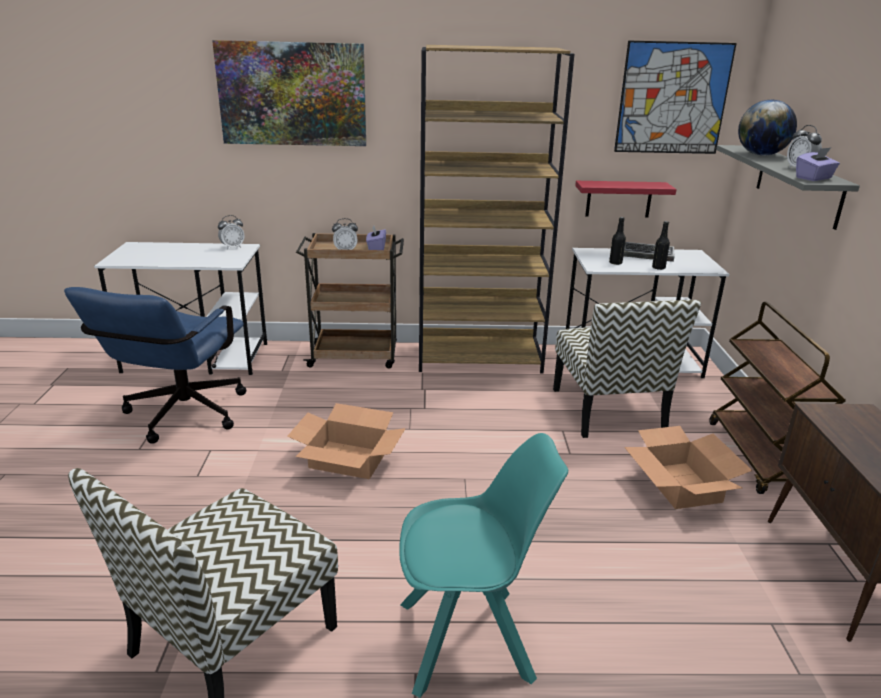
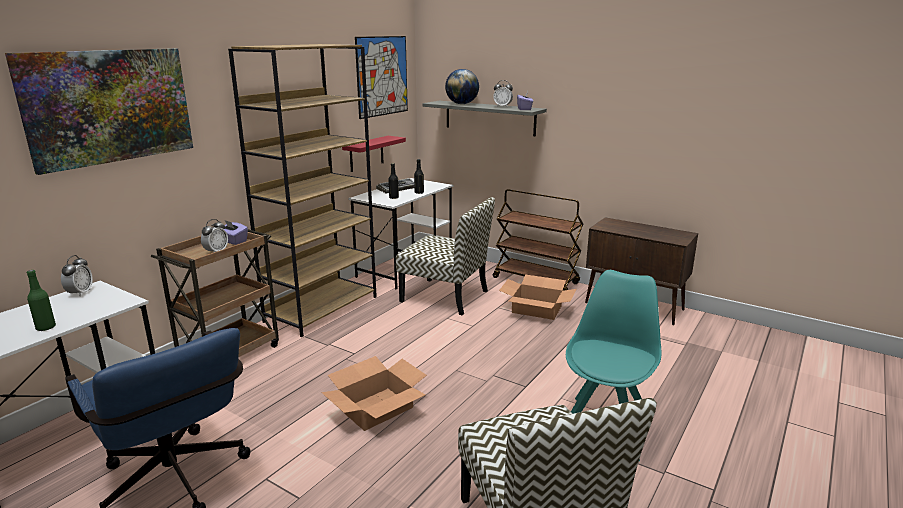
camera: 55 degrees left, 5 degrees down
none -> green bottle [27,270,56,331]

